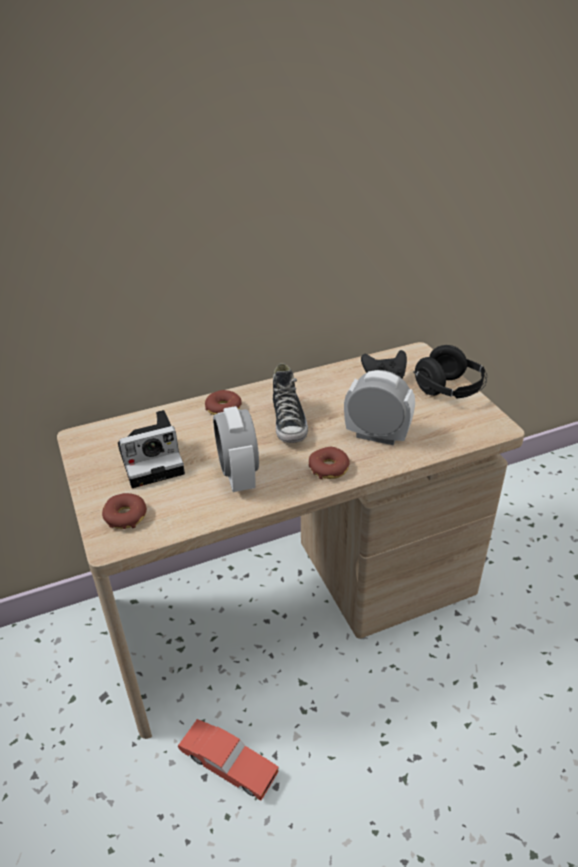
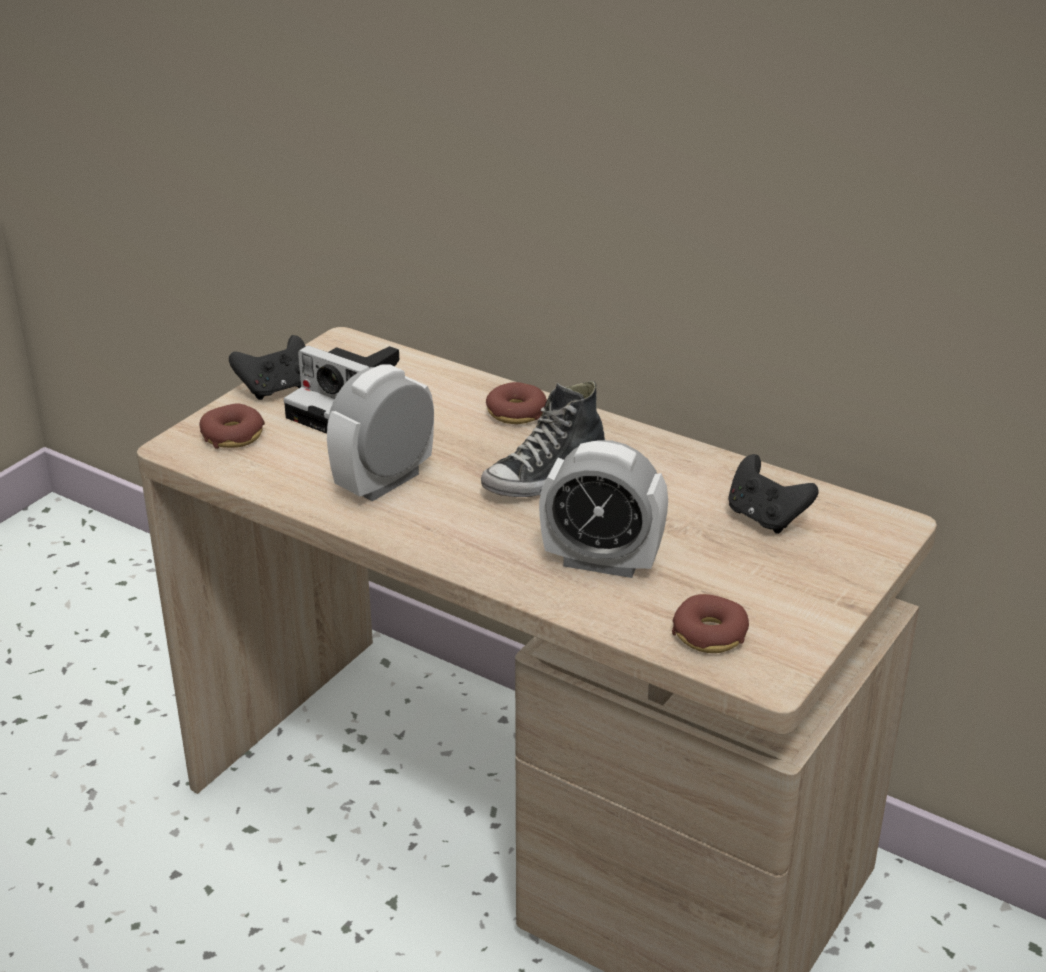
camera: 55 degrees right, 5 degrees down
red toy car [177,719,279,801] -> none
donut [309,447,350,479] -> donut moved to [672,594,749,653]
alarm clock [344,370,415,445] -> alarm clock turned 120 degrees clockwise [539,440,668,578]
black headphones [414,345,487,399] -> none
none -> black game controller [229,335,305,400]

